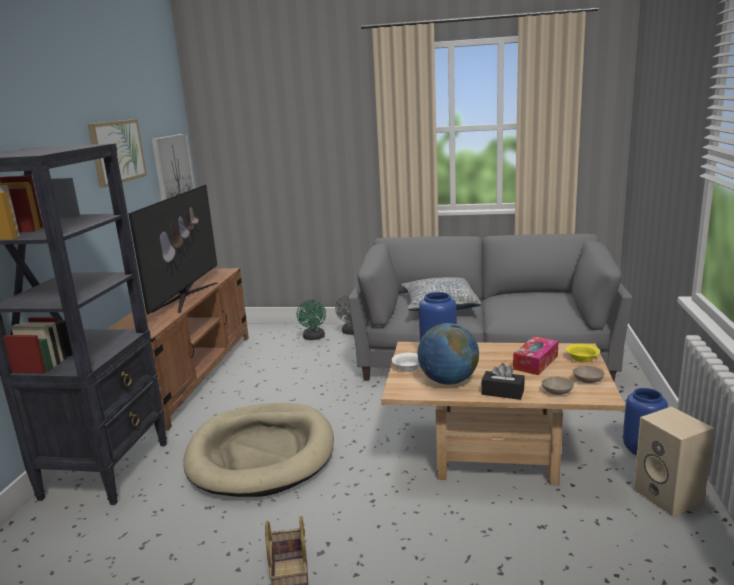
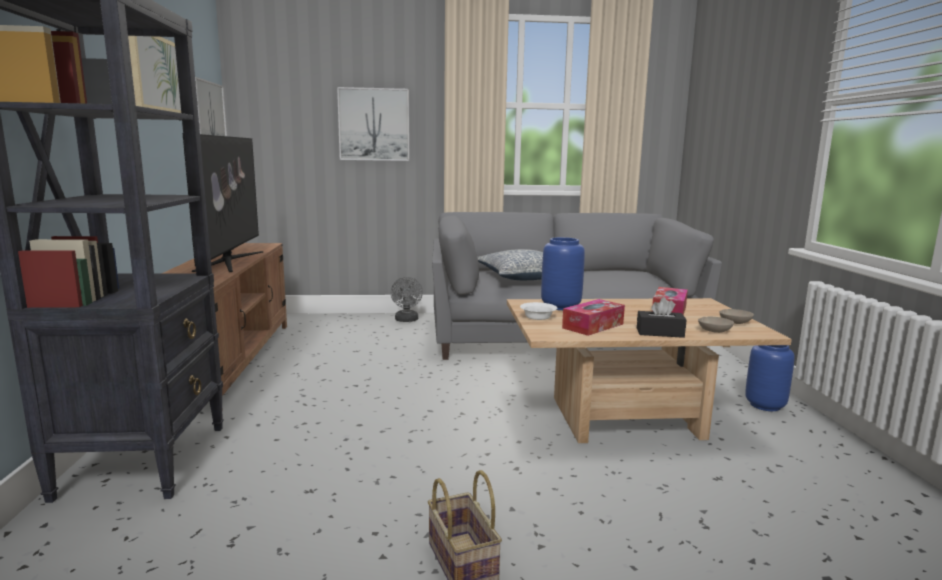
camera: 15 degrees left, 5 degrees down
beige dog bed [183,403,334,497] -> none
green fan [297,300,326,340] -> none
globe [417,323,479,385] -> tissue box [562,299,625,336]
yellow bowl [566,343,600,362] -> none
beige speaker [633,406,714,517] -> none
none -> picture [337,87,409,161]

